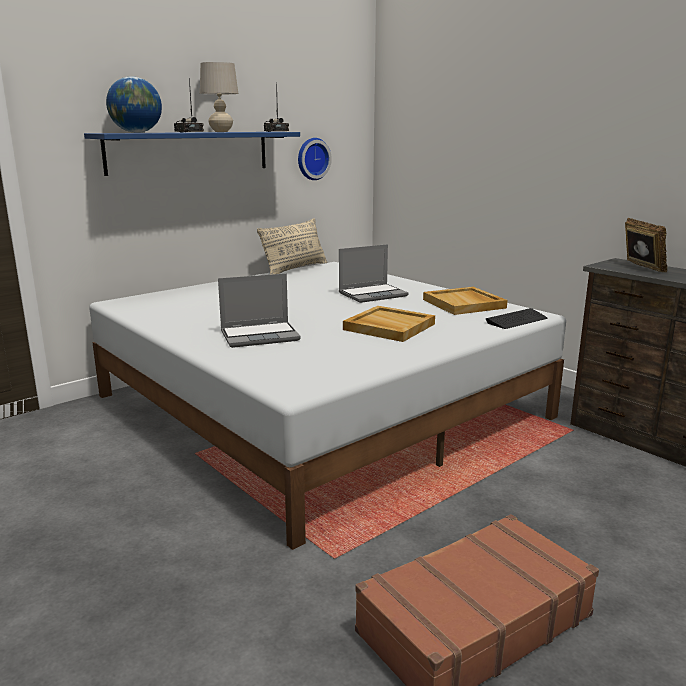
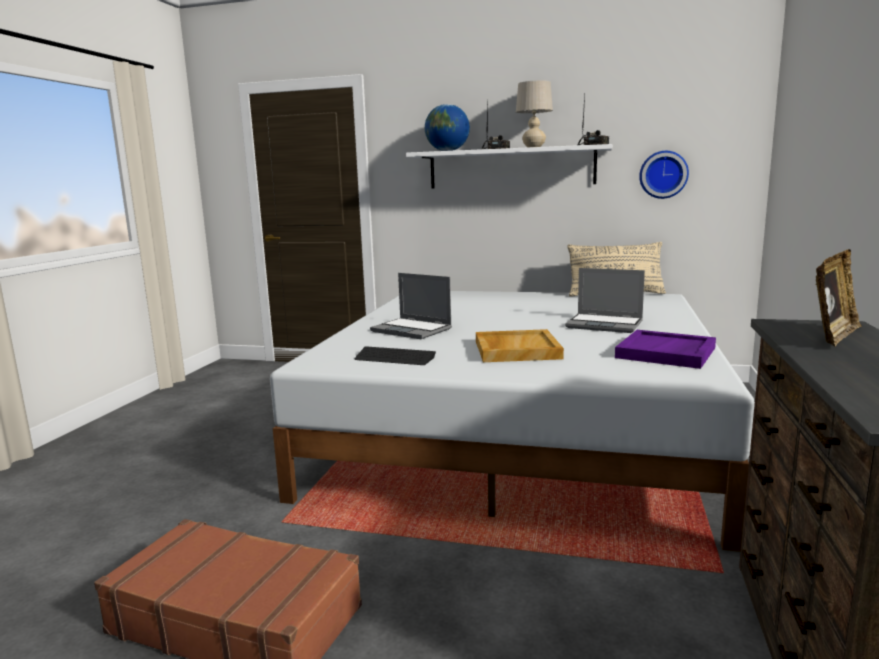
camera: 55 degrees right, 5 degrees down
blue shelf [84,132,300,176] -> white shelf [406,144,612,189]
beige tray [423,287,508,315] -> purple tray [615,330,716,369]
keyboard [486,308,547,329] -> keyboard moved to [355,346,436,365]

